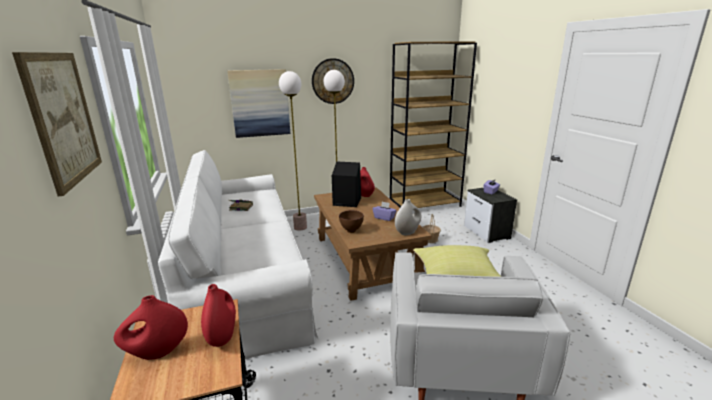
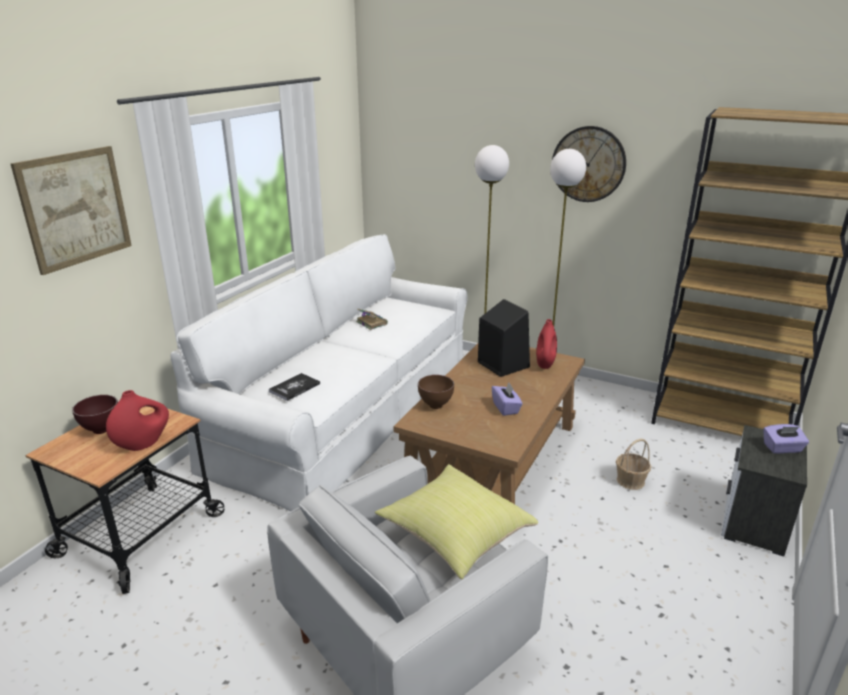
camera: 45 degrees right, 5 degrees up
red vase [114,295,188,360] -> brown bowl [72,395,118,434]
picture [227,69,290,138] -> none
white vase [395,199,422,235] -> none
none -> book [269,373,320,401]

